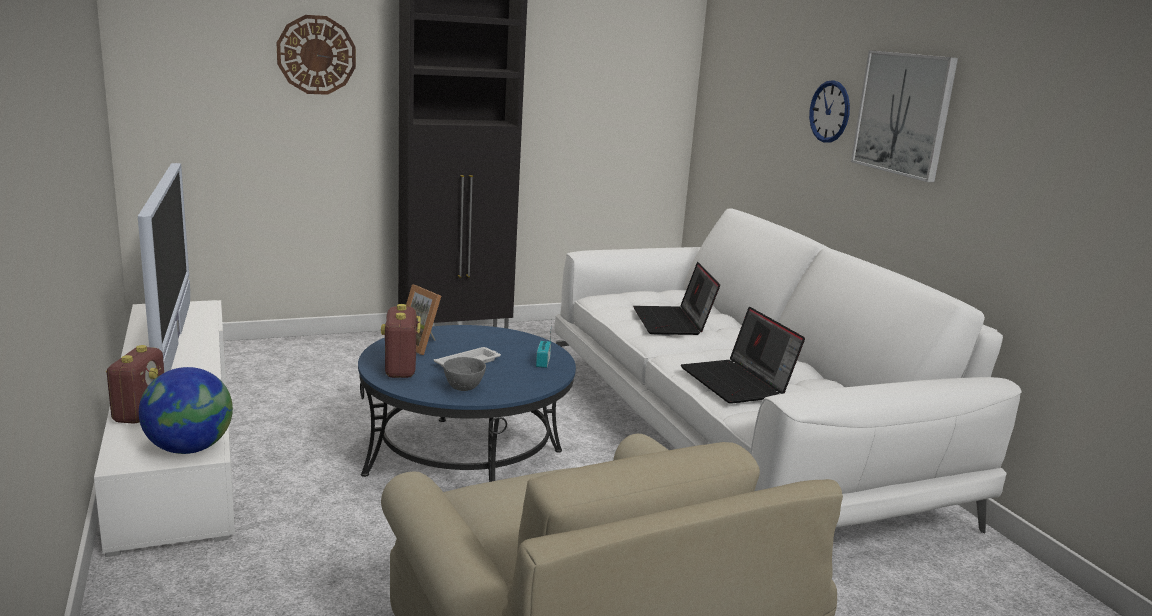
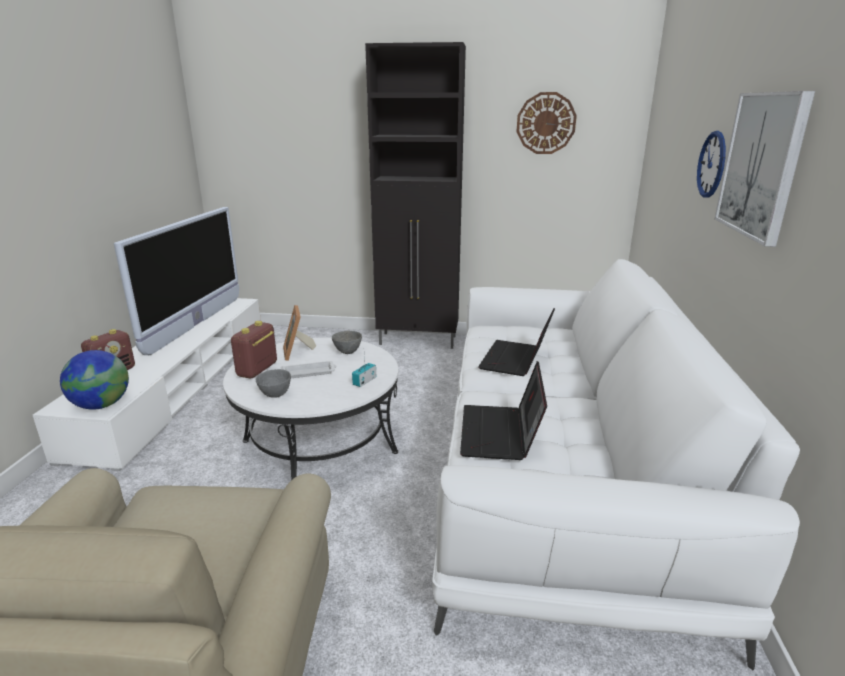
camera: 30 degrees right, 5 degrees up
wall clock [277,15,356,95] -> wall clock moved to [517,92,577,154]
blue coffee table [358,325,576,482] -> white coffee table [223,337,398,480]
none -> grey bowl [332,330,362,354]

